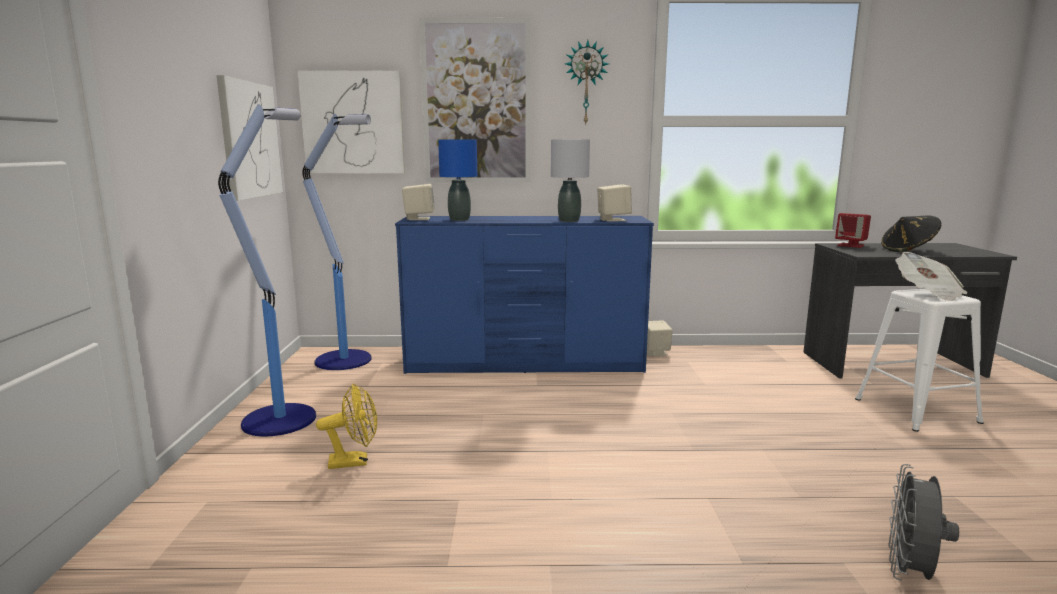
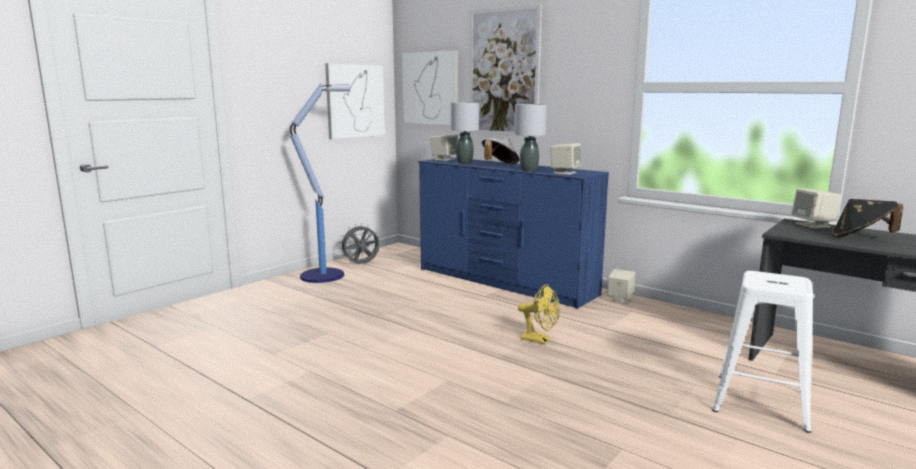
camera: 40 degrees right, 0 degrees up
floor lamp [302,114,372,370] -> none
yellow fan [316,383,377,469] -> yellow fan moved to [518,284,560,344]
blue table lamp [438,139,477,221] -> grey table lamp [451,102,479,163]
wall clock [565,40,609,126] -> none
red speaker [835,213,871,248] -> beige speaker [791,188,841,229]
grey fan [888,464,959,581] -> grey fan moved to [339,223,380,264]
newspaper [895,252,968,301] -> none
none -> white hat [482,138,519,164]

